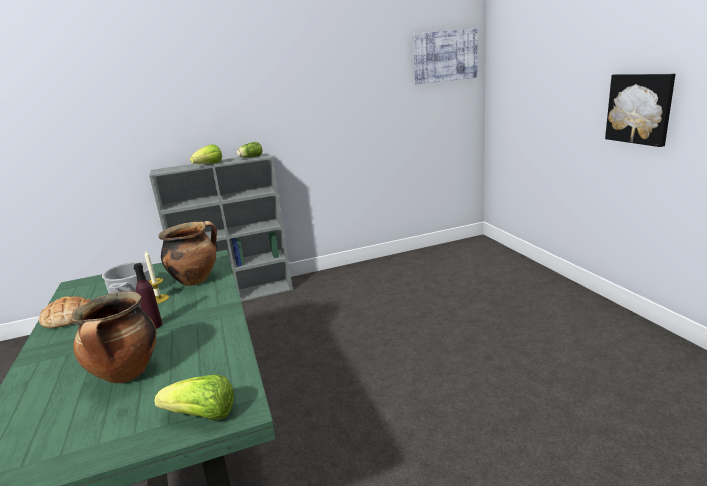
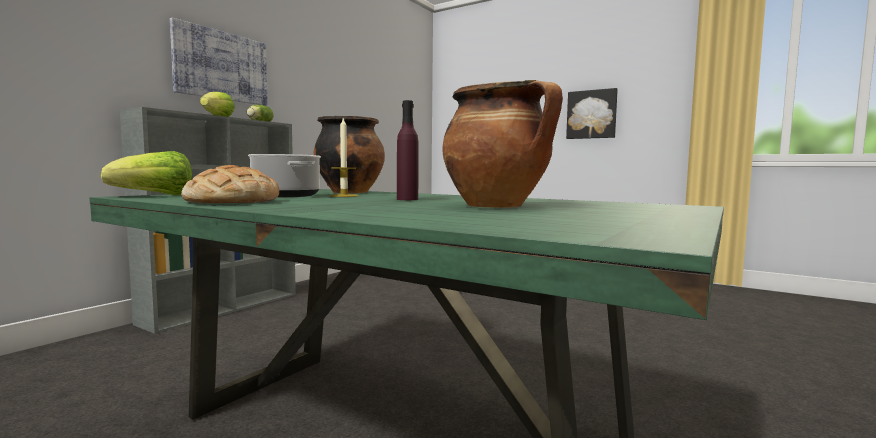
camera: 40 degrees left, 15 degrees down
lettuce [154,375,234,420] -> lettuce moved to [101,151,192,196]
picture [413,28,478,84] -> picture moved to [170,18,268,106]

